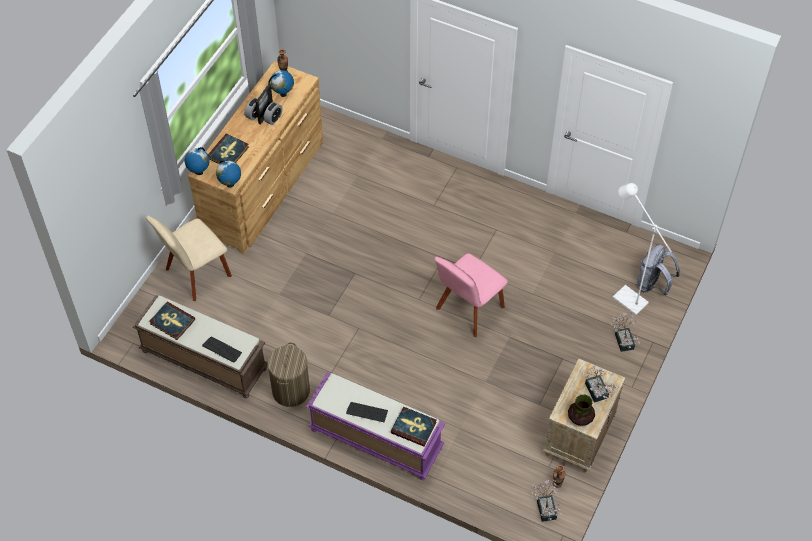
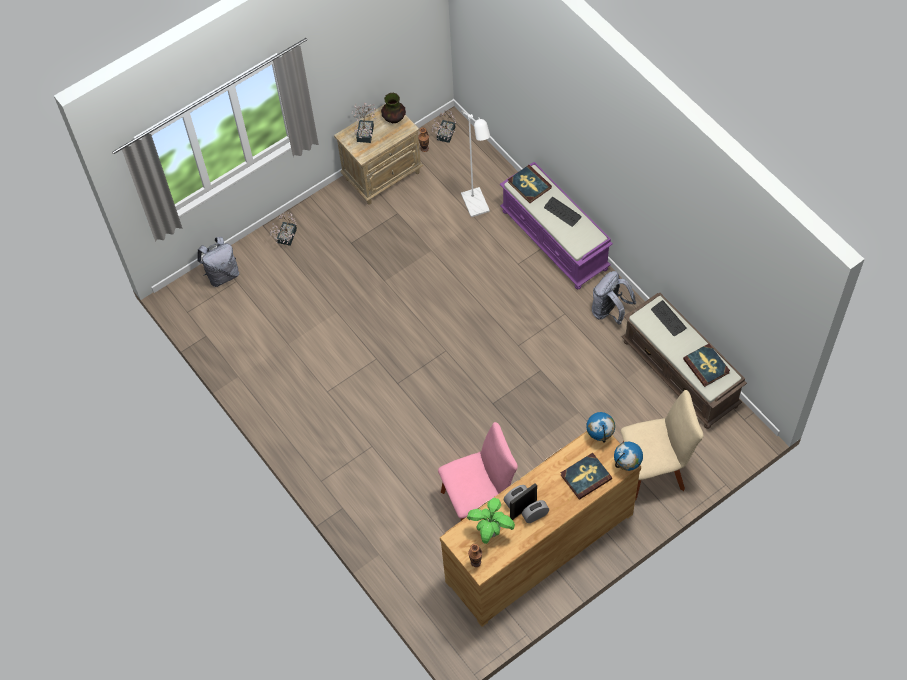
camera: 150 degrees left, 5 degrees up
laundry basket [267,343,310,407] -> grey backpack [592,271,636,325]
globe [268,70,294,97] -> potted plant [467,498,515,544]
pink chair [434,253,508,337] -> pink chair moved to [438,422,518,521]
white floor lamp [613,183,672,315] -> white floor lamp moved to [461,110,490,217]

